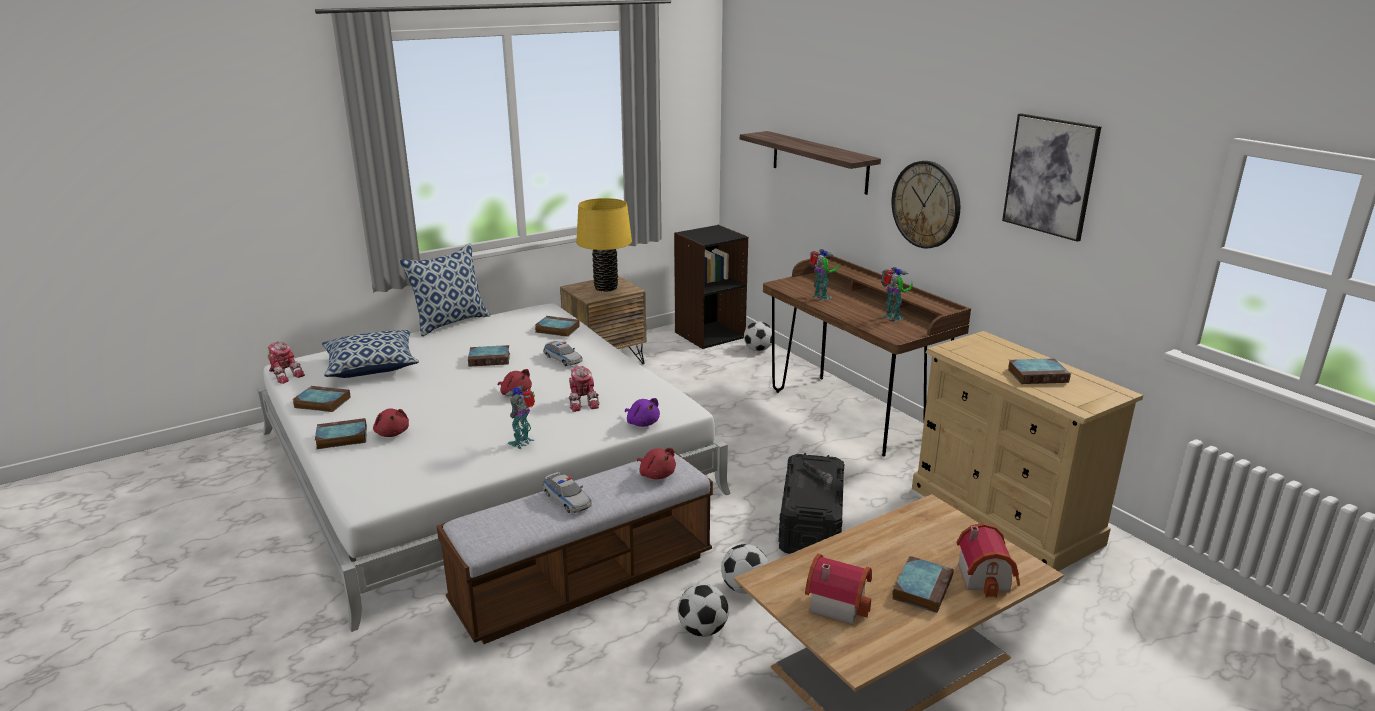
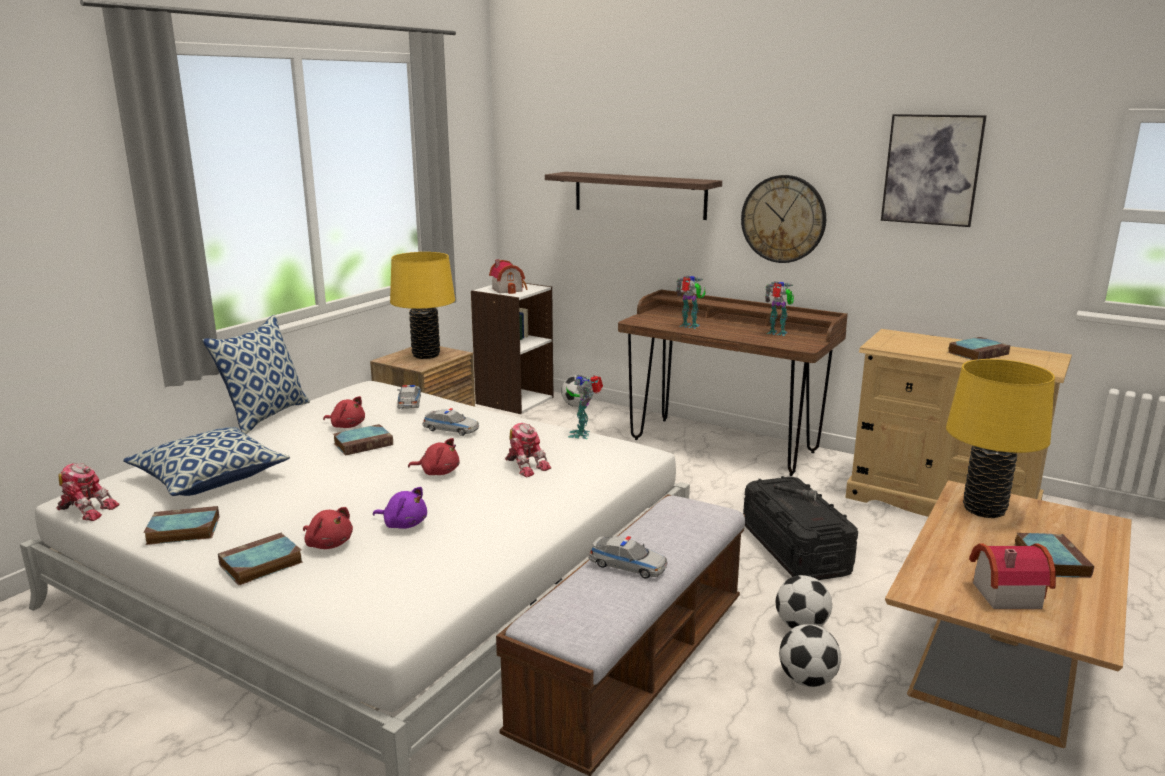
camera: 25 degrees left, 5 degrees down
toy robot [505,385,535,449] -> toy robot moved to [566,375,603,439]
book [535,316,580,337] -> toy car [397,385,422,409]
purple plush toy [625,398,660,427] -> purple plush toy moved to [373,487,427,529]
red plush toy [637,448,676,479] -> red plush toy moved to [323,396,365,428]
black bookcase [674,225,748,349] -> white bookcase [471,283,554,414]
toy house [957,523,1020,598] -> toy house moved to [489,259,528,294]
none -> yellow table lamp [946,359,1055,518]

